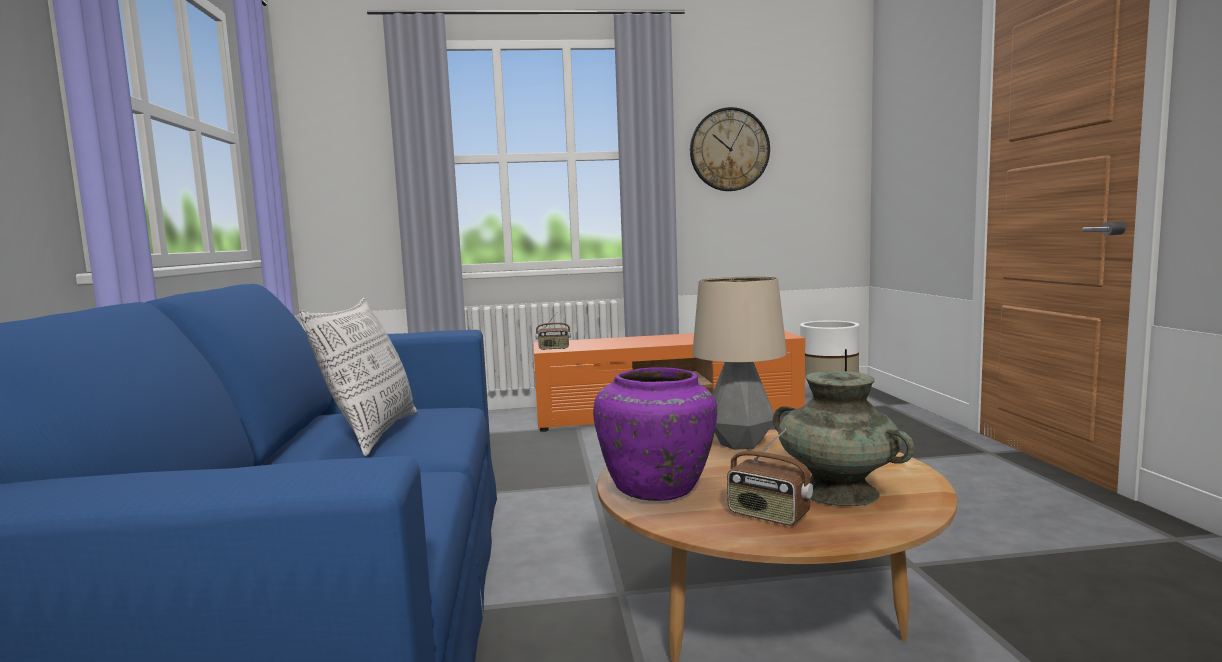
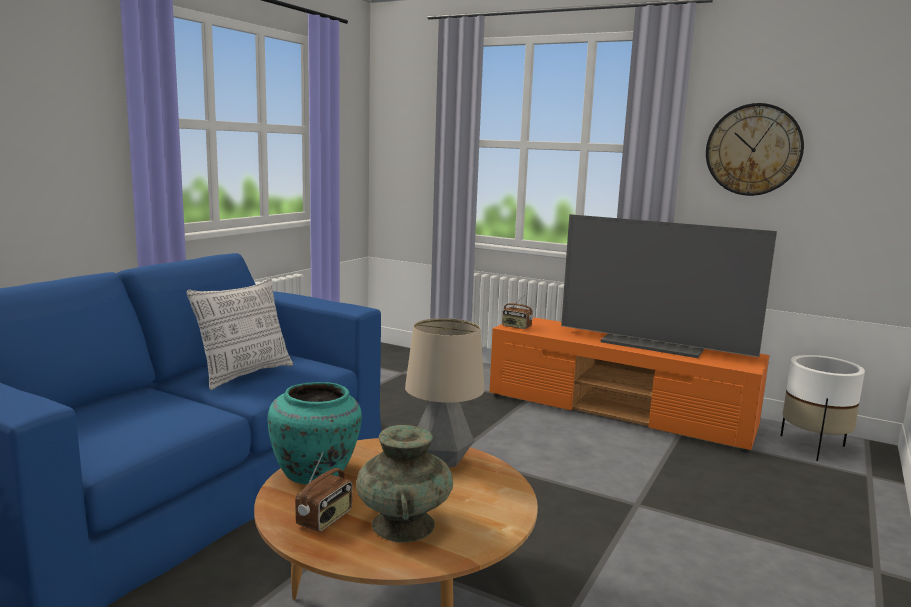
camera: 35 degrees right, 5 degrees up
purple vase [593,367,717,501] -> turquoise vase [268,382,362,484]
radio [727,429,813,525] -> radio turned 135 degrees counterclockwise [295,452,352,532]
none -> television [561,214,777,358]

